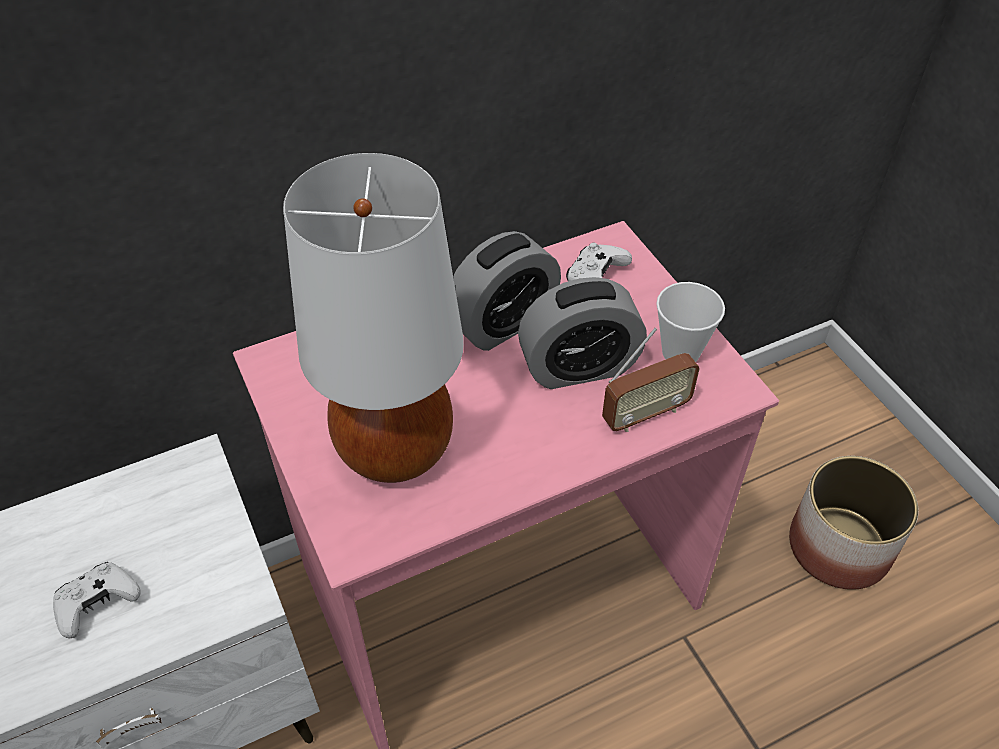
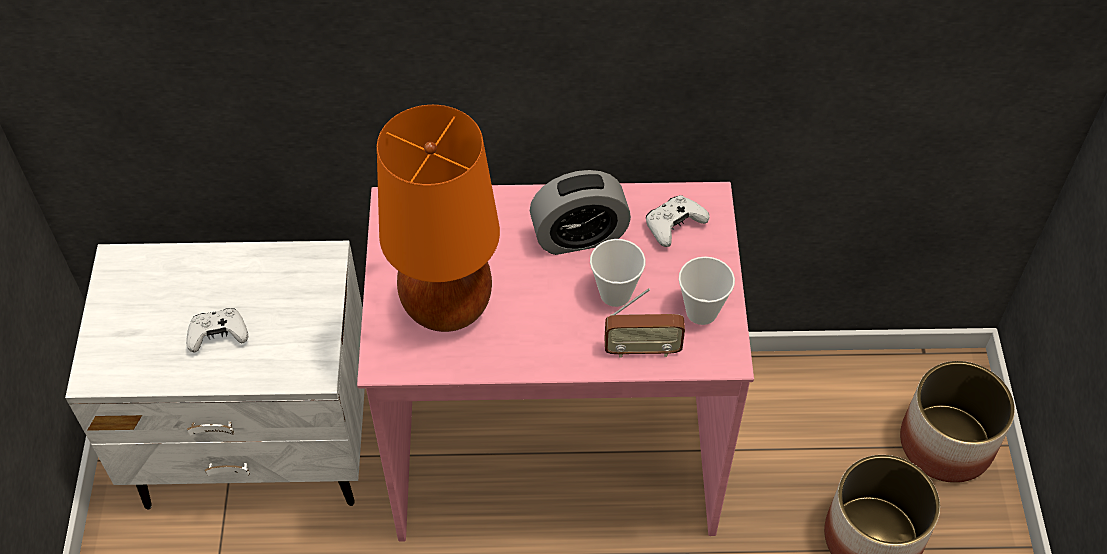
camera: 25 degrees right, 5 degrees up
white table lamp [283,153,464,483] -> orange table lamp [377,105,500,332]
alarm clock [518,277,647,389] -> cup [590,239,646,307]
none -> planter [900,361,1015,483]

